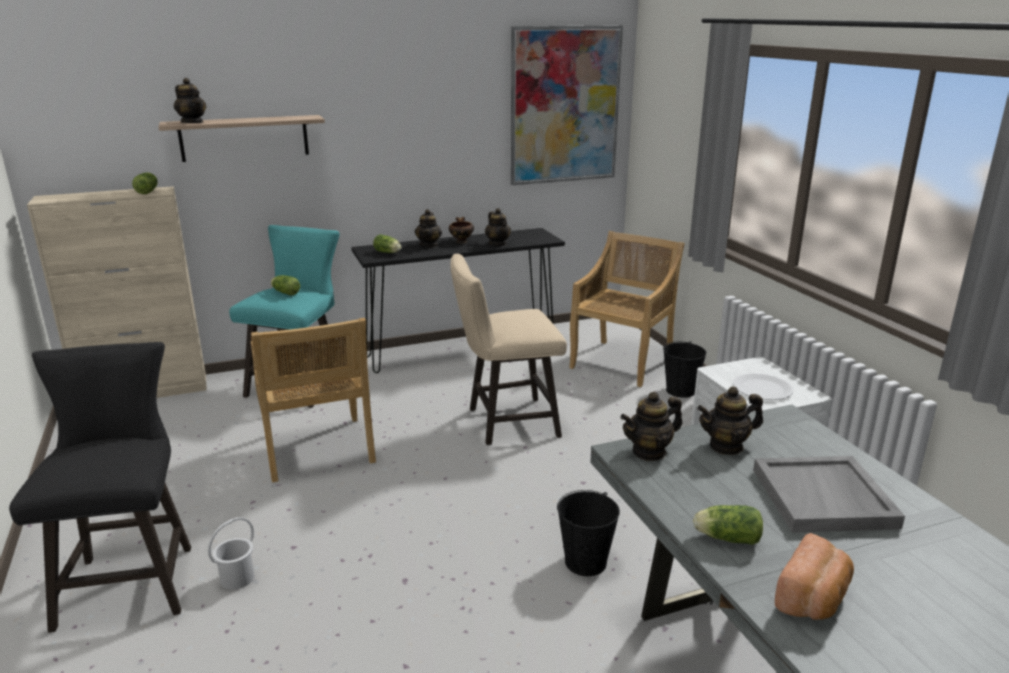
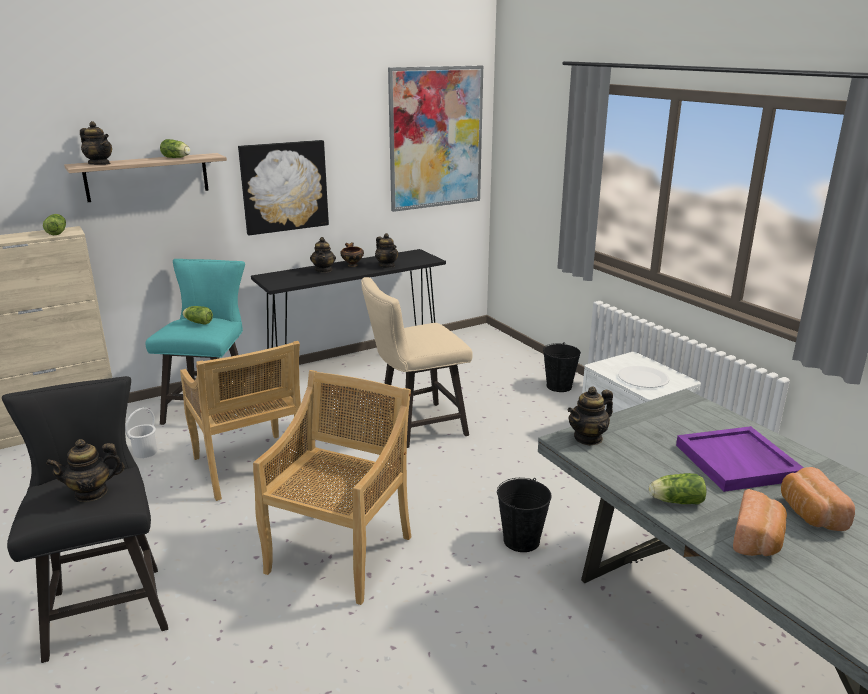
camera: 10 degrees left, 0 degrees up
white bucket [208,517,255,590] -> white bucket moved to [125,408,157,458]
lettuce [373,234,401,253] -> lettuce moved to [160,139,190,158]
beige chair [569,231,685,387] -> beige chair moved to [253,370,411,605]
teapot [697,387,763,455] -> teapot moved to [46,439,124,502]
grey tray [753,456,905,533] -> purple tray [676,426,804,492]
none -> picture [238,140,329,235]
none -> bread [781,467,855,531]

